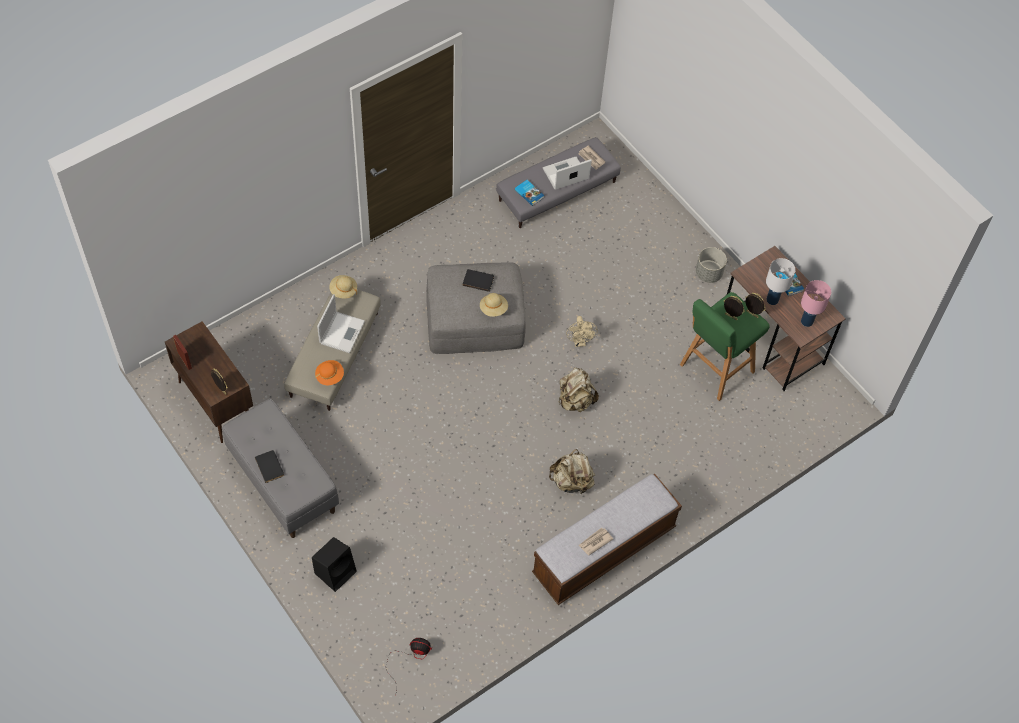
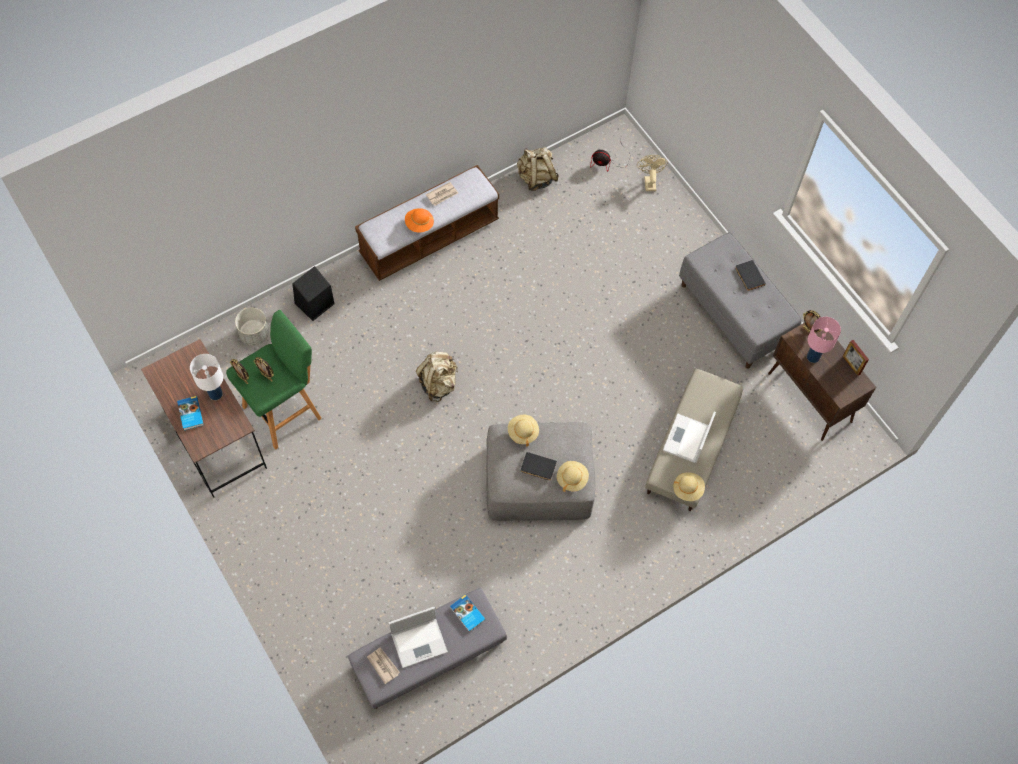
camera: 175 degrees left, 5 degrees up
black speaker [312,537,357,592] -> black speaker moved to [293,266,334,321]
orange hat [315,360,344,385] -> orange hat moved to [405,208,434,232]
beige backpack [549,449,595,494] -> beige backpack moved to [517,147,559,191]
beige fan [566,316,598,347] -> beige fan moved to [637,155,668,191]
grey planter [696,247,727,283] -> grey planter moved to [235,308,269,346]
pink table lamp [801,280,831,327] -> pink table lamp moved to [807,317,841,363]
none -> beige hat [557,461,589,492]

